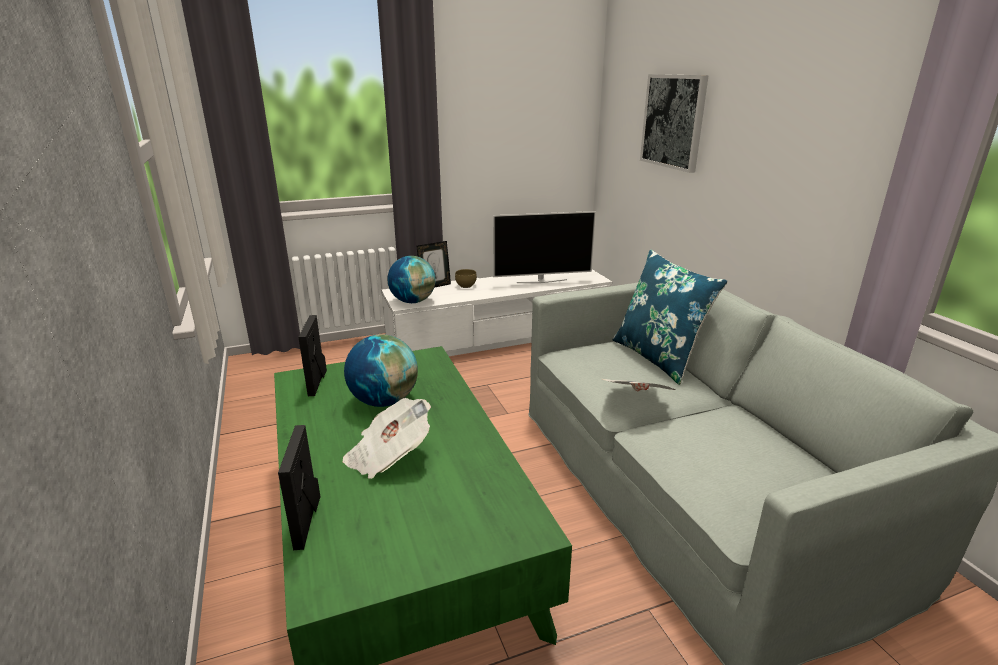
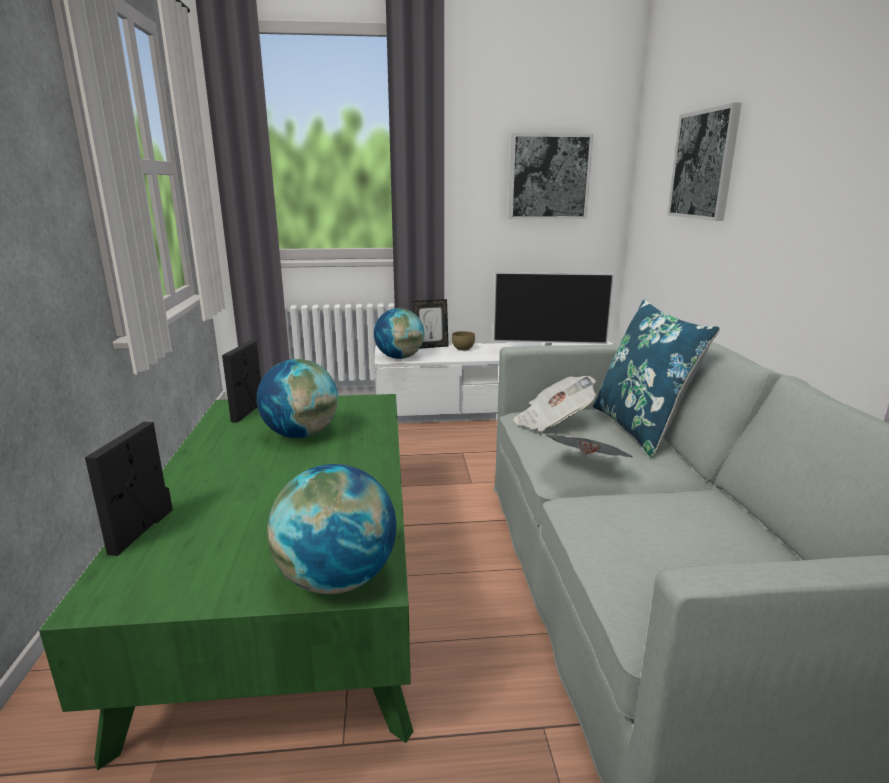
camera: 15 degrees right, 5 degrees down
newspaper [343,398,431,479] -> newspaper moved to [513,376,596,431]
none -> globe [267,464,396,594]
none -> picture [509,133,593,219]

